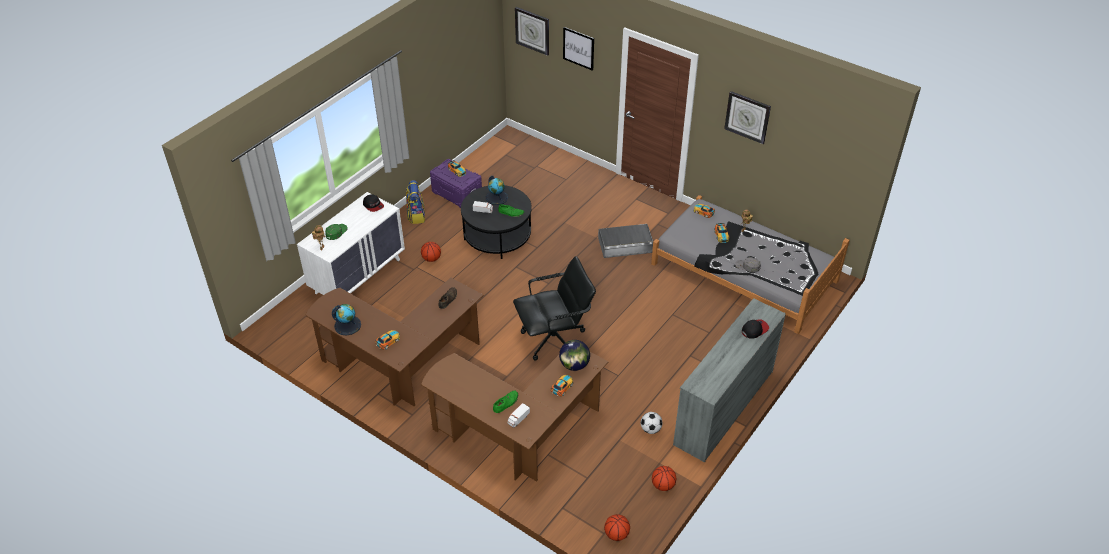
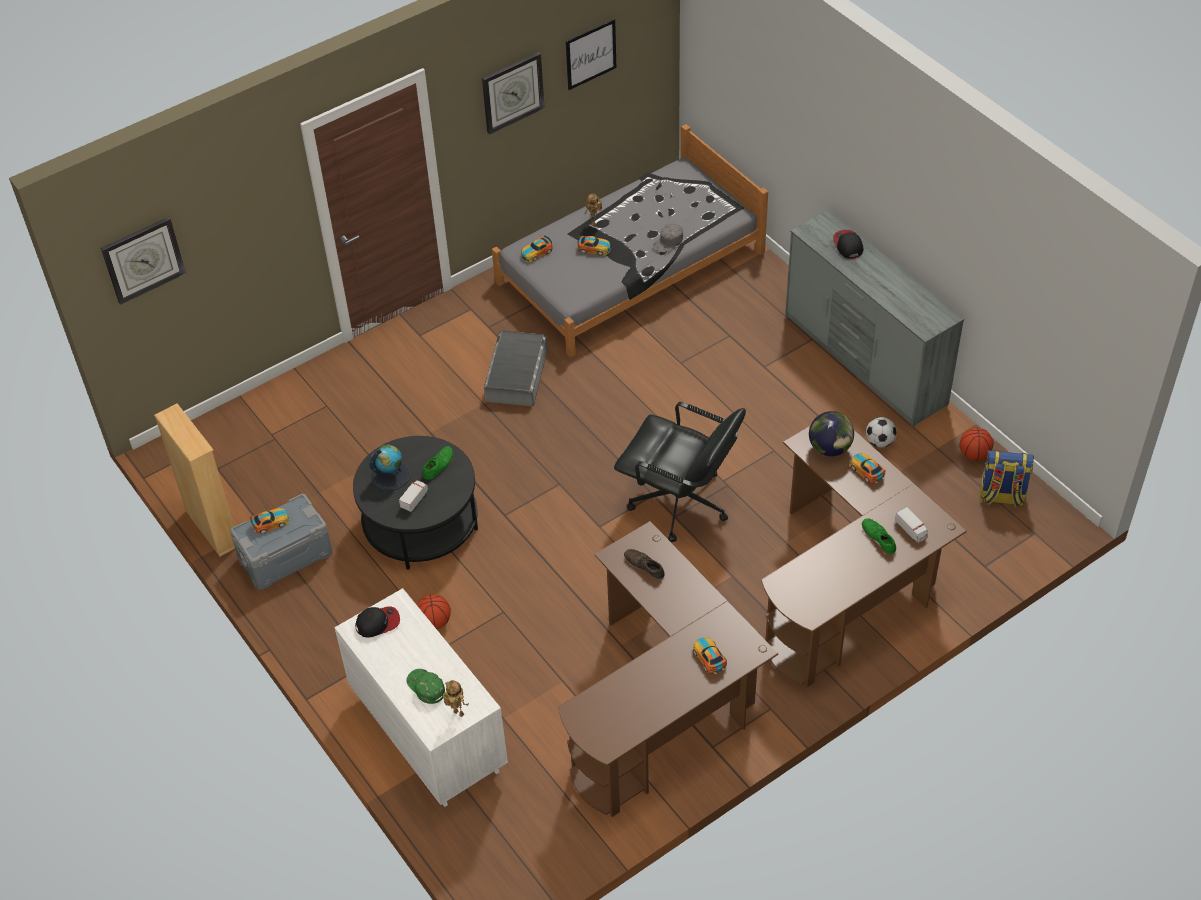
camera: 70 degrees left, 5 degrees up
globe [332,304,361,335] -> none
backpack [406,180,425,224] -> backpack moved to [980,450,1034,507]
purple storage box [430,159,482,208] -> grey storage box [230,494,333,590]
black office chair [513,256,596,361] -> black office chair turned 120 degrees clockwise [614,402,746,542]
picture [563,27,594,71] -> picture moved to [566,19,616,90]
basketball [604,514,630,541] -> none
none -> beige bookcase [154,404,235,556]

